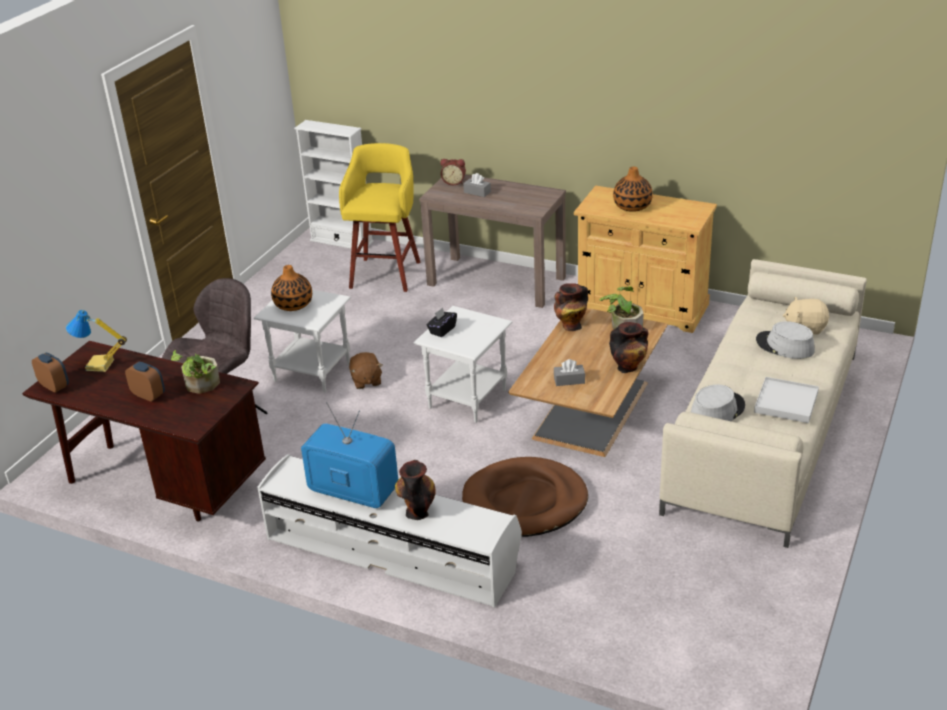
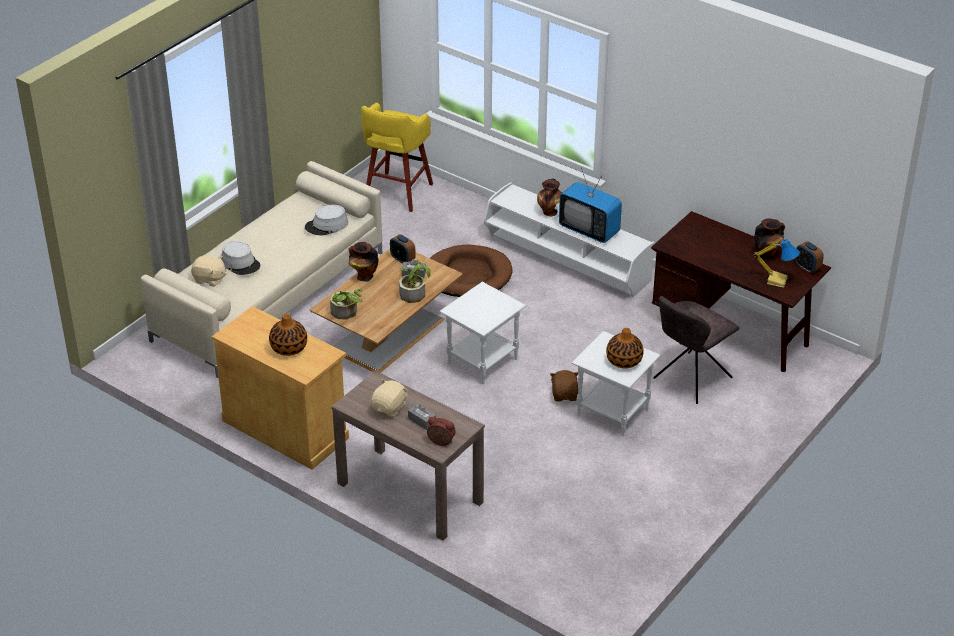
camera: 170 degrees left, 5 degrees up
alarm clock [125,362,165,402] -> alarm clock moved to [390,234,416,264]
potted plant [171,350,220,394] -> potted plant moved to [399,262,430,303]
white bookcase [294,120,374,251] -> none
yellow stool [339,143,420,292] -> yellow stool moved to [361,102,433,212]
black tissue box [427,308,457,337] -> none
vase [554,283,588,331] -> vase moved to [754,218,785,259]
white tray [754,377,819,423] -> none
none -> beige plush toy [371,379,408,417]

